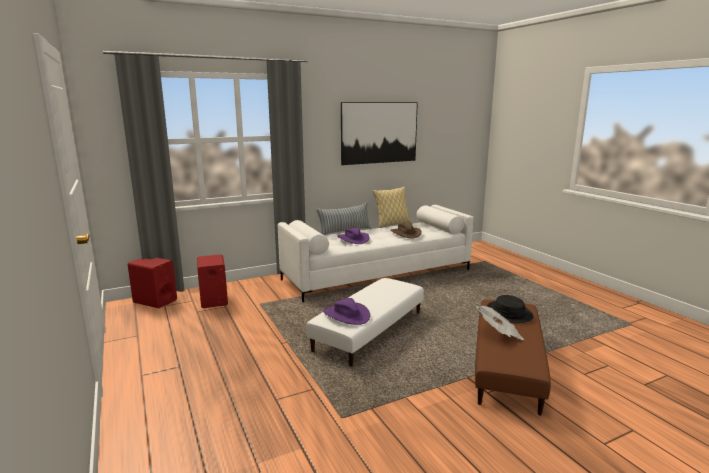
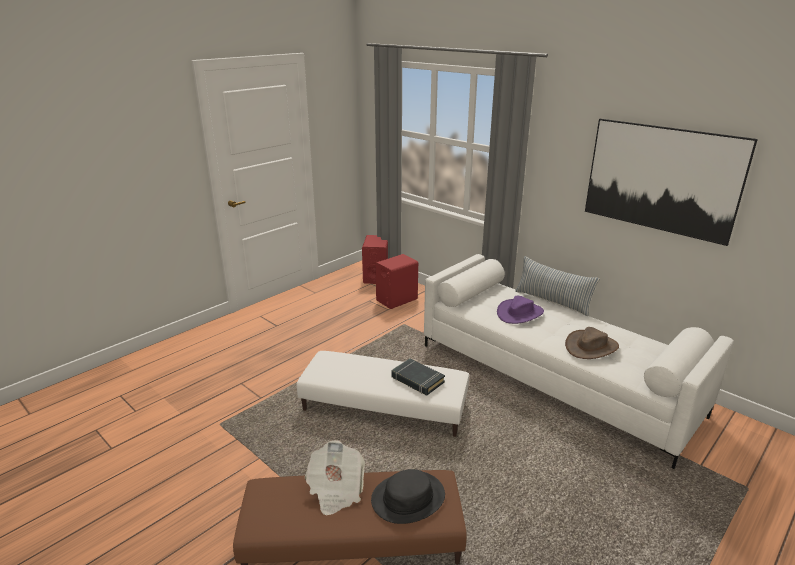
camera: 70 degrees right, 10 degrees up
purple hat [324,298,370,325] -> none
pillow [373,187,411,228] -> none
none -> black book [391,358,445,396]

